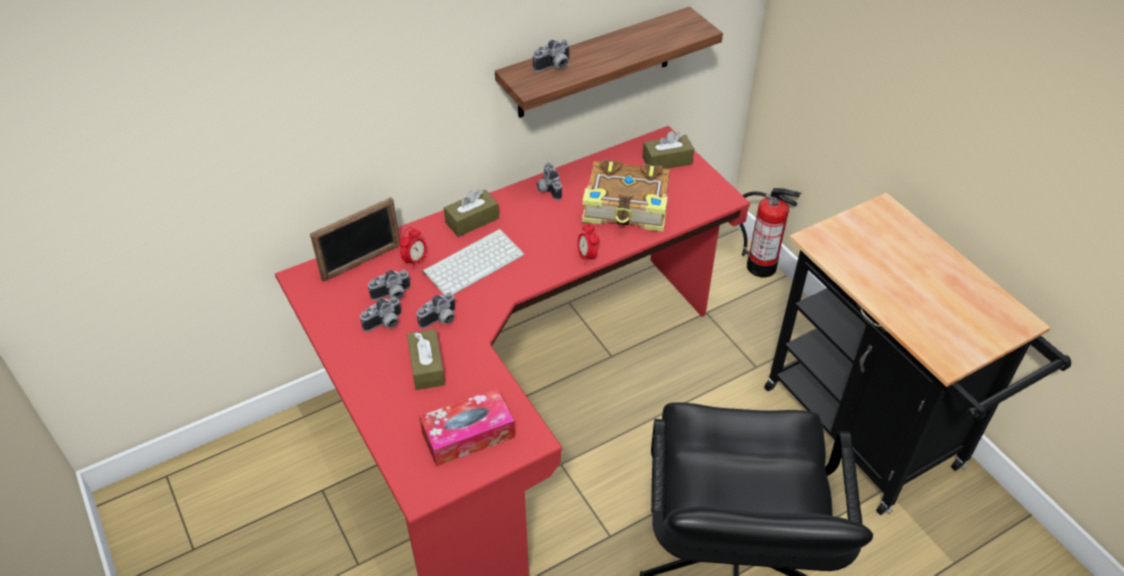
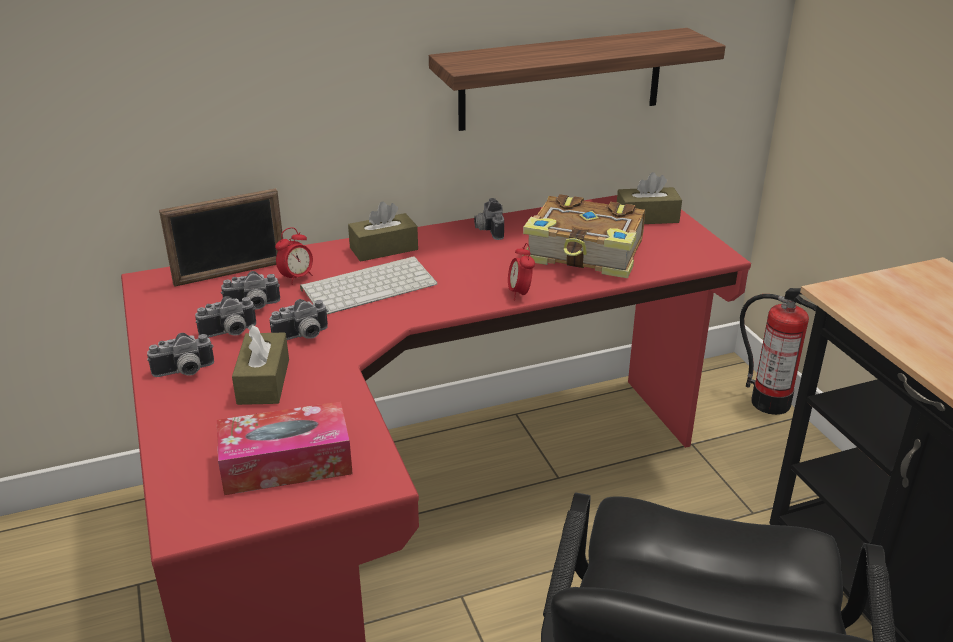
camera: 10 degrees right, 15 degrees down
camera [533,40,571,72] -> camera moved to [147,333,214,377]

